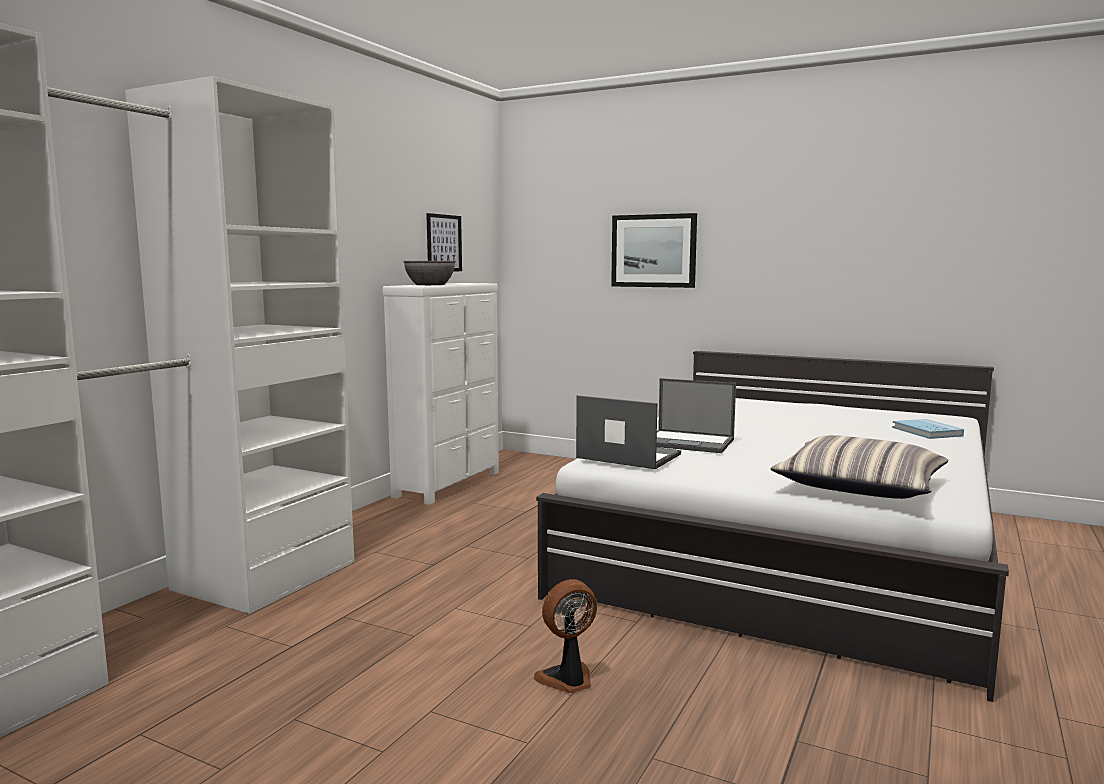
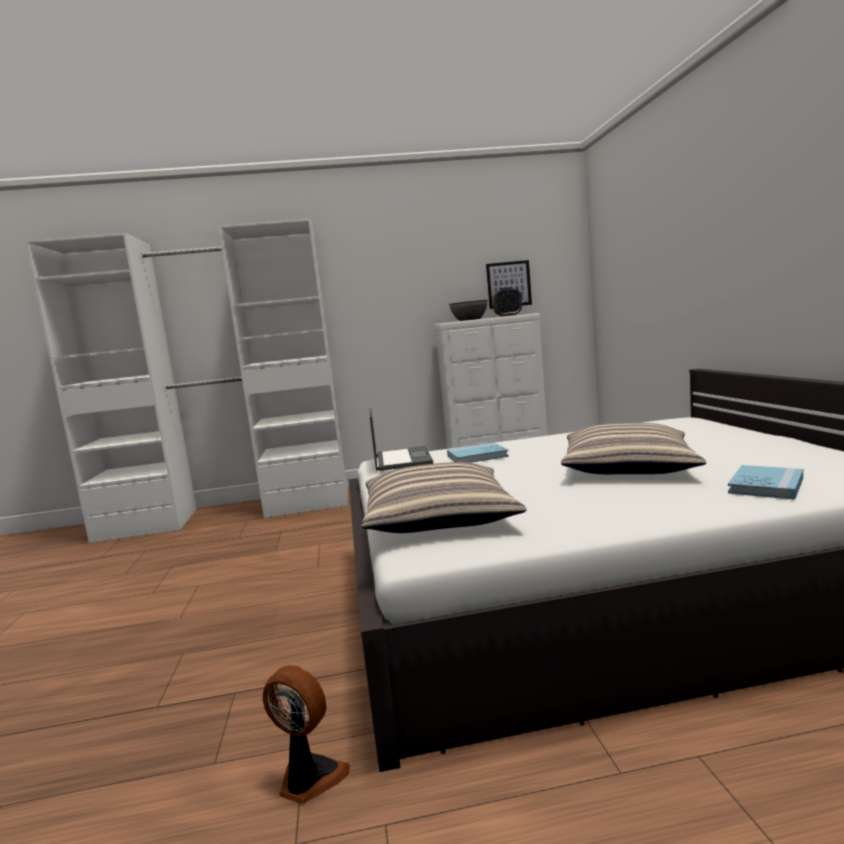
camera: 55 degrees right, 0 degrees up
fan [534,579,597,693] -> fan moved to [263,665,350,804]
picture [611,213,697,288] -> none
laptop [656,378,736,453] -> blue book [447,442,509,463]
none -> alarm clock [493,287,522,317]
none -> pillow [561,423,706,474]

